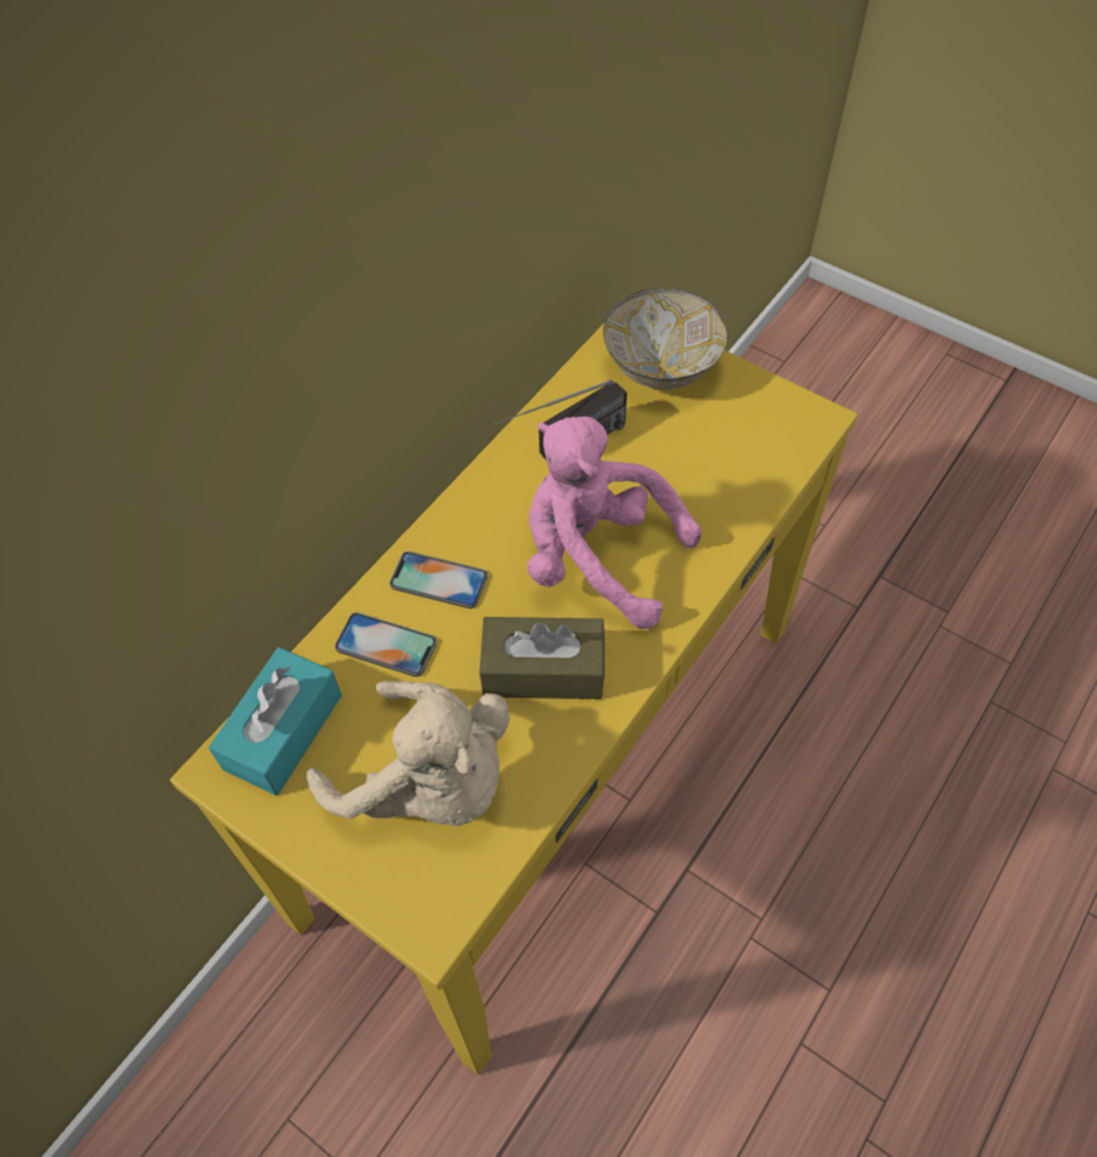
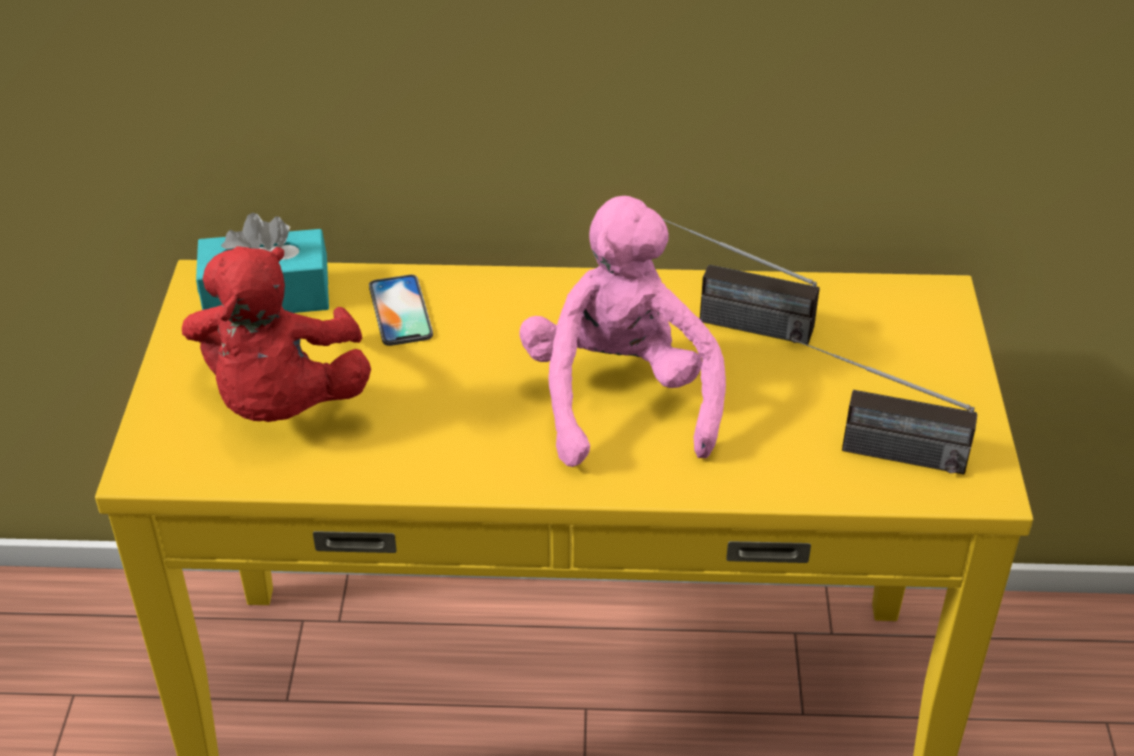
camera: 55 degrees right, 15 degrees down
beige plush toy [307,681,510,826] -> red plush toy [182,246,371,422]
phone [390,551,488,609] -> none
brown tissue box [480,617,605,699] -> none
bowl [603,289,728,390] -> none
none -> radio [791,338,977,474]

